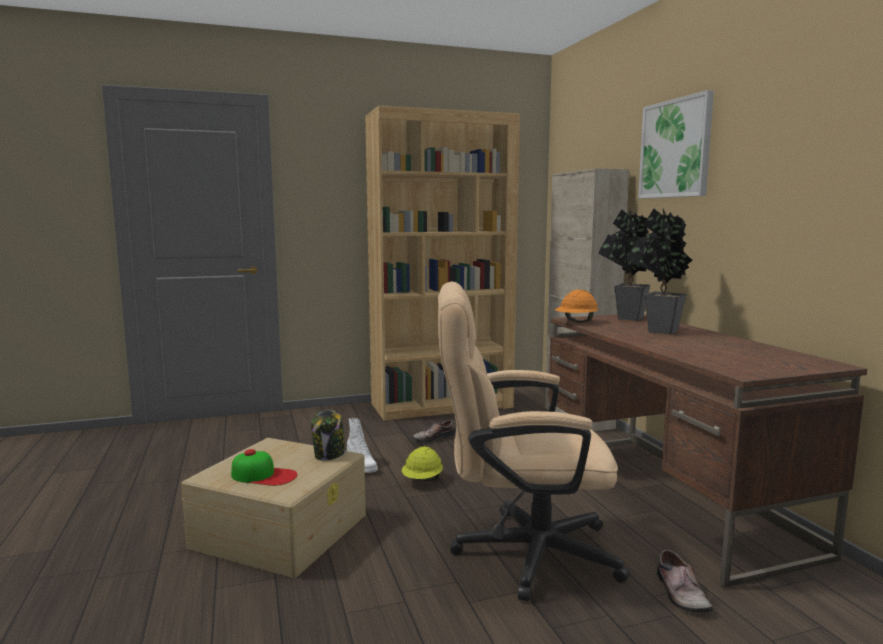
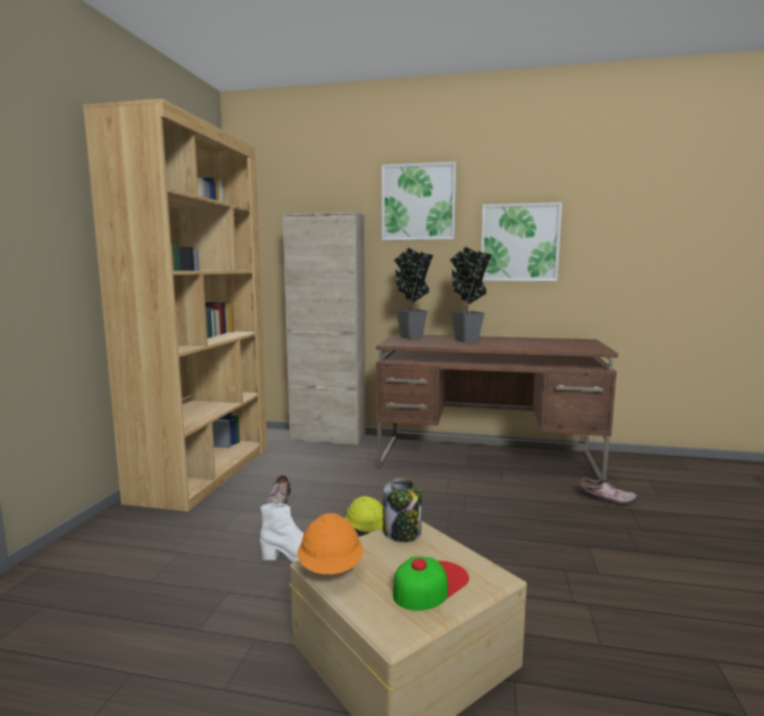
camera: 60 degrees left, 0 degrees up
beige office chair [438,282,630,601] -> none
orange hard hat [554,290,599,322] -> orange hard hat moved to [297,513,363,574]
none -> picture [481,202,562,281]

